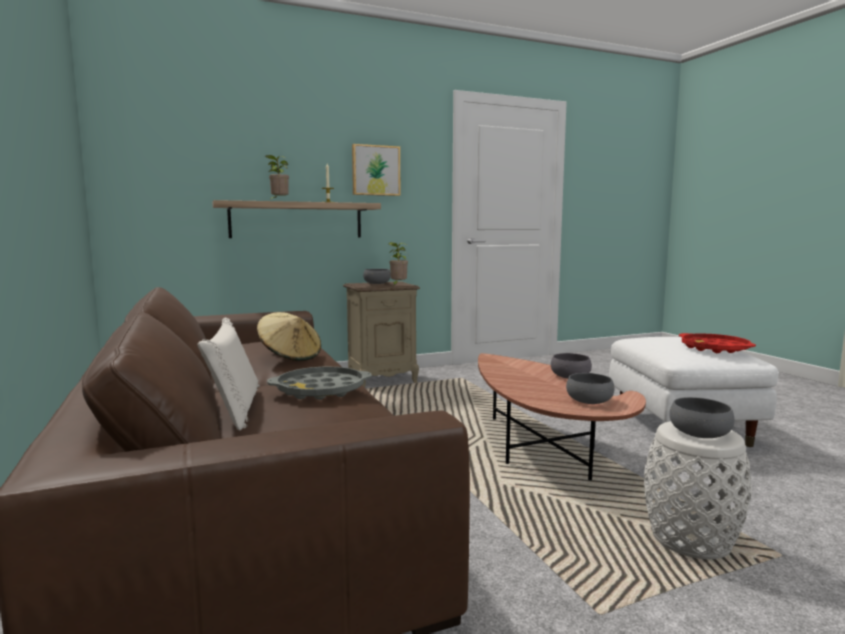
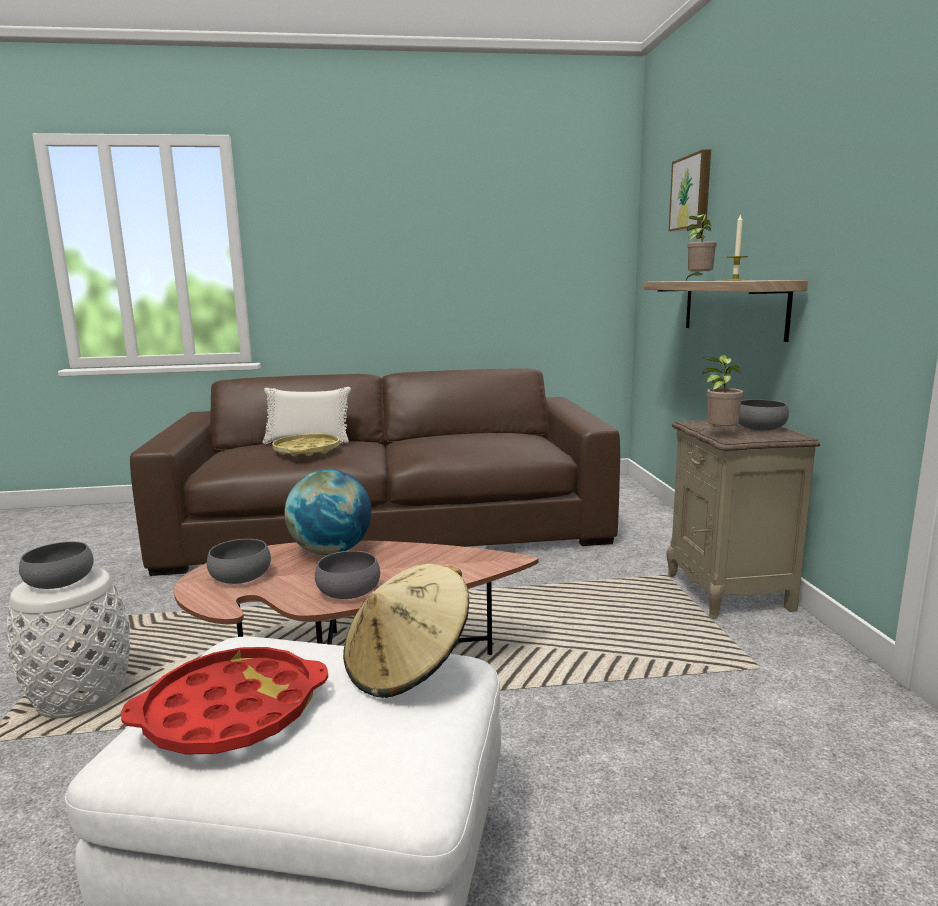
camera: 105 degrees right, 5 degrees up
beige hat [257,312,321,361] -> beige hat moved to [343,564,469,698]
grey tray [267,366,372,400] -> yellow tray [272,433,340,456]
picture [352,144,400,196] -> picture moved to [669,149,711,232]
none -> globe [284,469,372,555]

